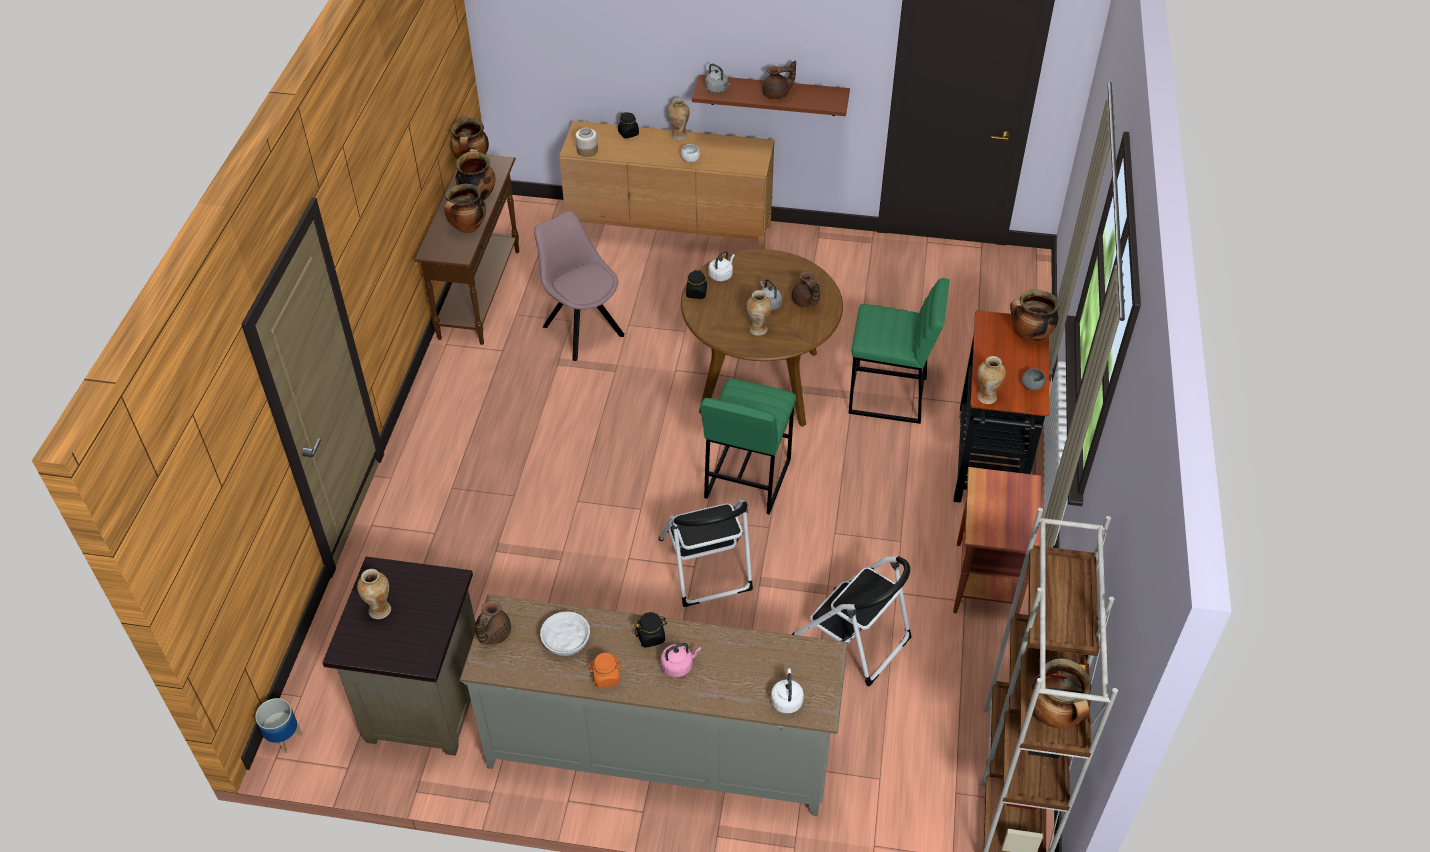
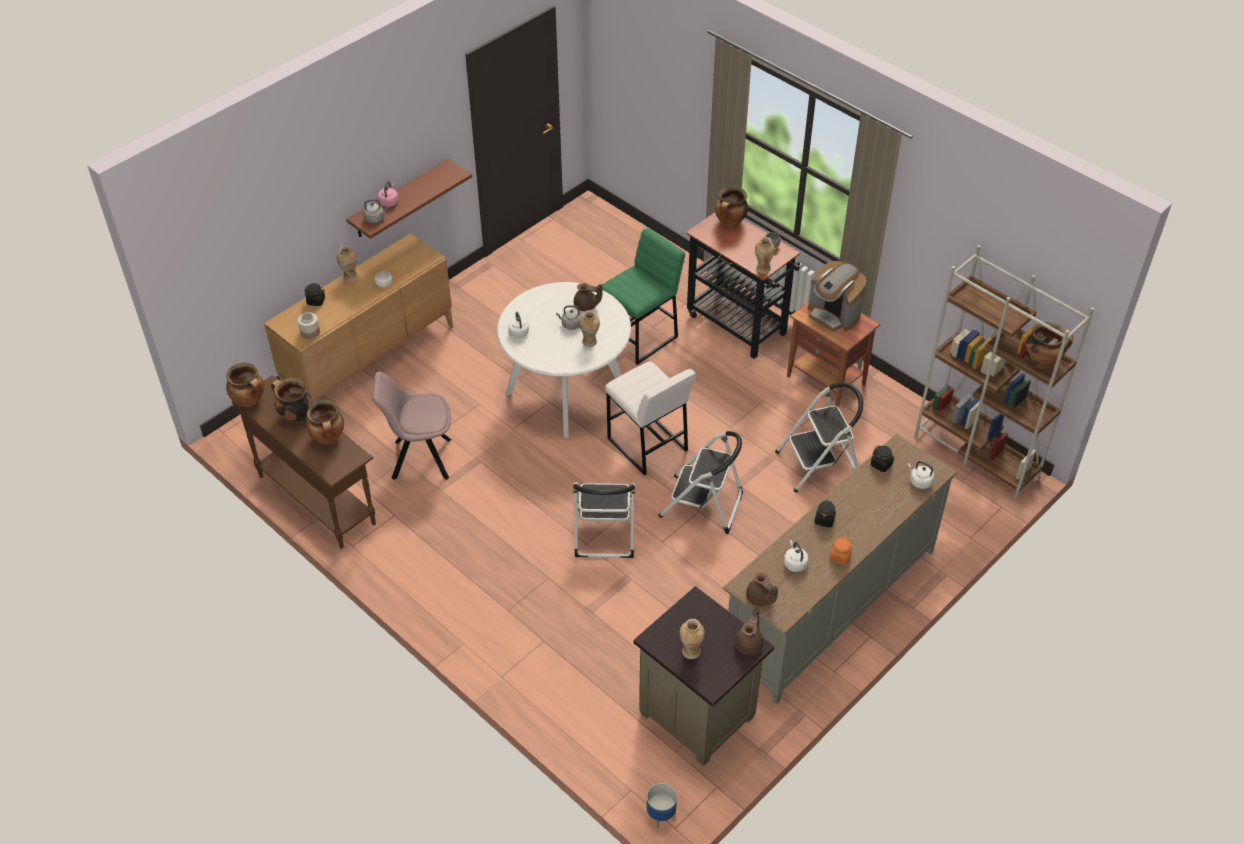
camera: 55 degrees left, 0 degrees up
white bowl [540,611,590,656] -> white kettle [784,540,809,572]
pink kettle [661,643,701,677] -> pink kettle moved to [378,181,398,207]
brown dining table [681,249,843,427] -> white dining table [497,282,631,438]
black jar [686,270,707,299] -> black jar moved to [871,446,895,472]
green stool [700,379,796,515] -> white stool [605,361,696,476]
brown teapot [762,61,796,99] -> brown teapot moved to [735,606,764,655]
none -> step ladder [573,482,635,558]
none -> coffee machine [808,261,866,332]

